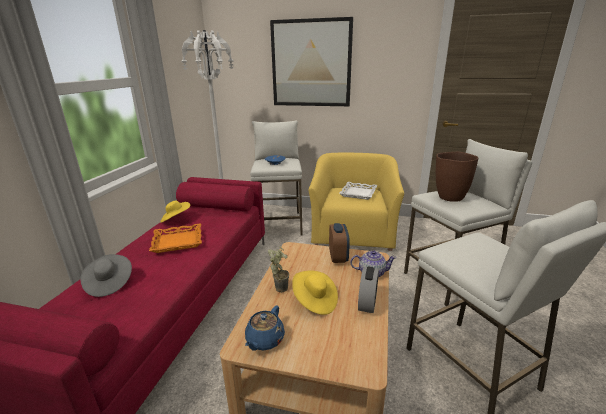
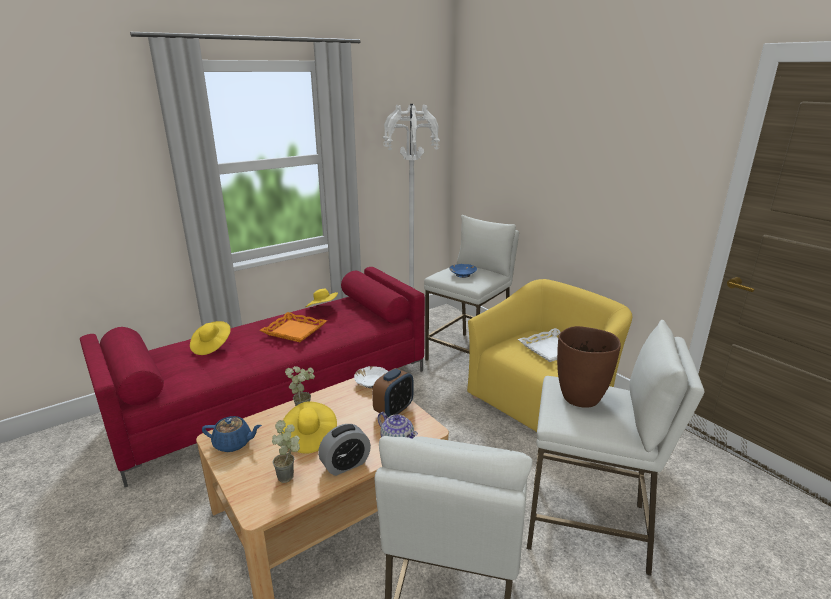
camera: 40 degrees right, 0 degrees up
grey hat [80,254,132,297] -> yellow hat [190,321,231,355]
blue teapot [245,306,285,351] -> blue teapot turned 150 degrees counterclockwise [202,416,262,452]
picture [270,17,353,106] -> none
none -> potted plant [272,420,300,483]
none -> white bowl [354,366,388,388]

